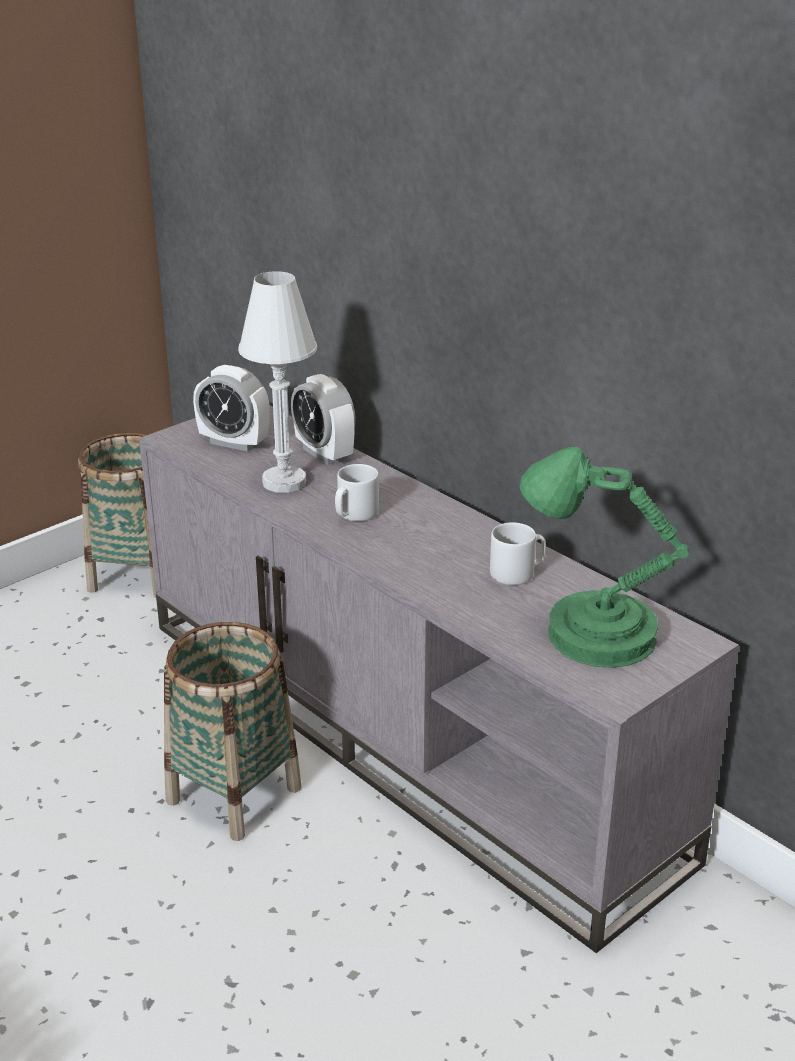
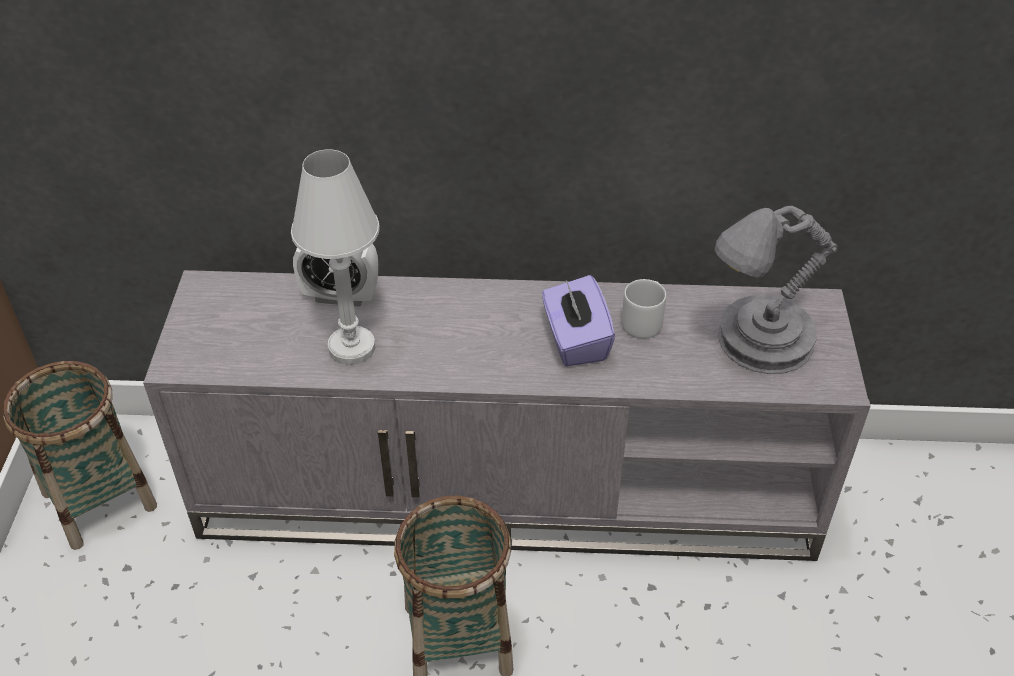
camera: 45 degrees left, 15 degrees up
alarm clock [193,365,270,451] -> none
grey mug [335,464,379,521] -> none
green table lamp [520,447,689,668] -> grey table lamp [715,206,837,374]
none -> purple tissue box [542,275,615,366]

